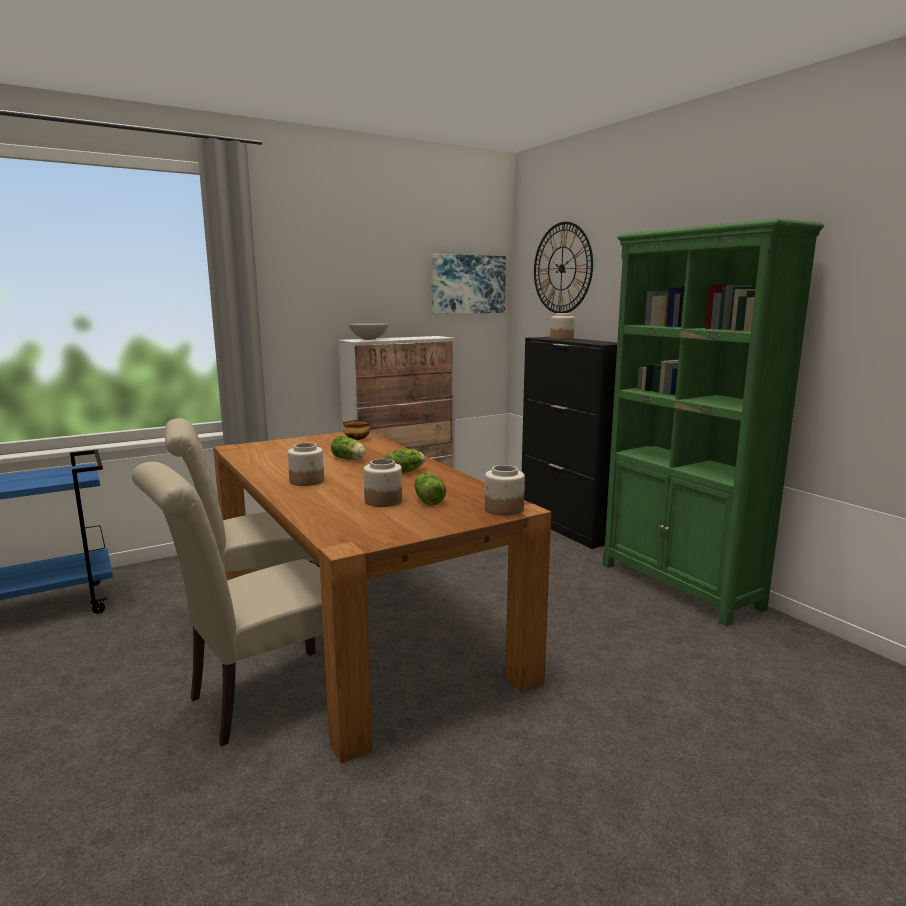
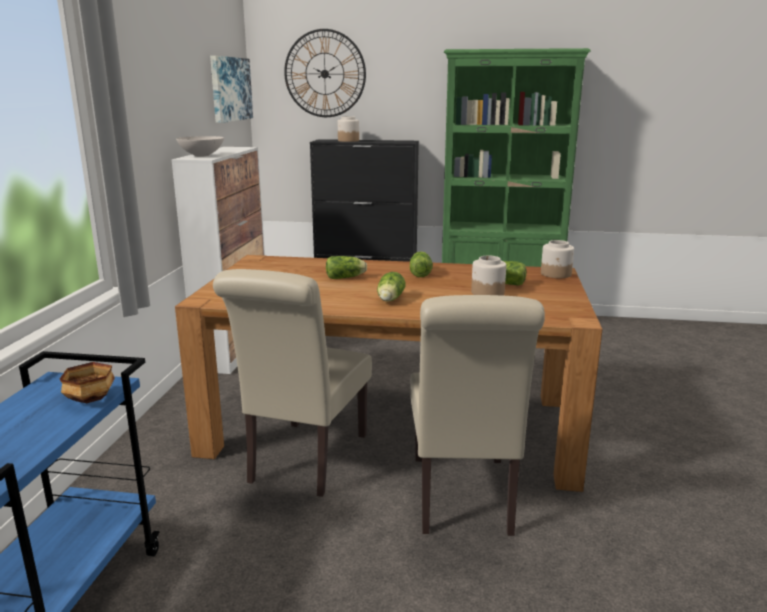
camera: 50 degrees left, 5 degrees up
jar [288,443,324,486] -> lettuce [377,272,406,302]
bowl [343,420,370,440] -> bowl moved to [60,362,115,403]

